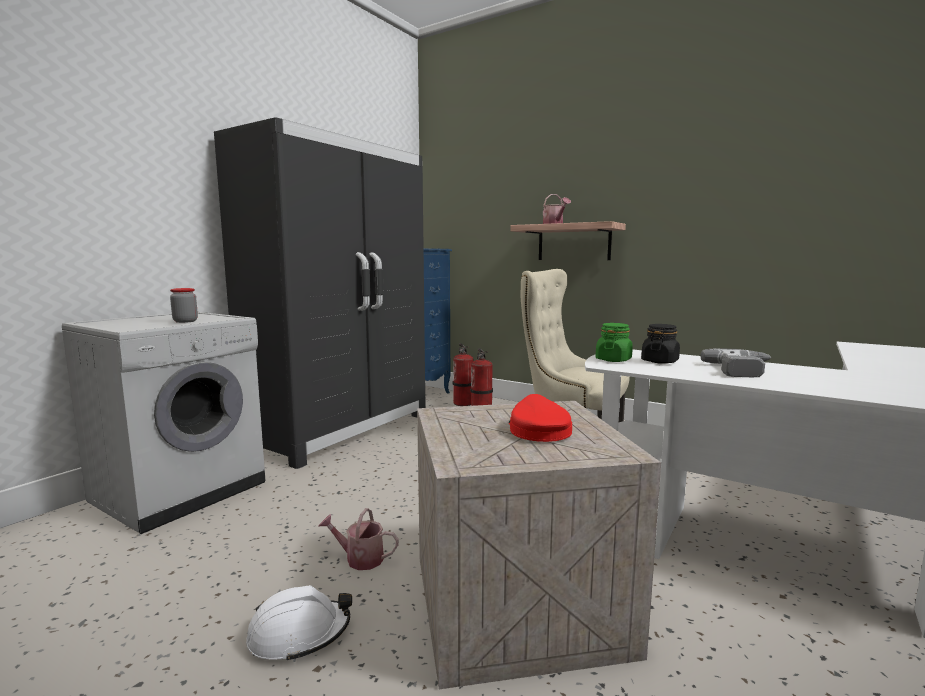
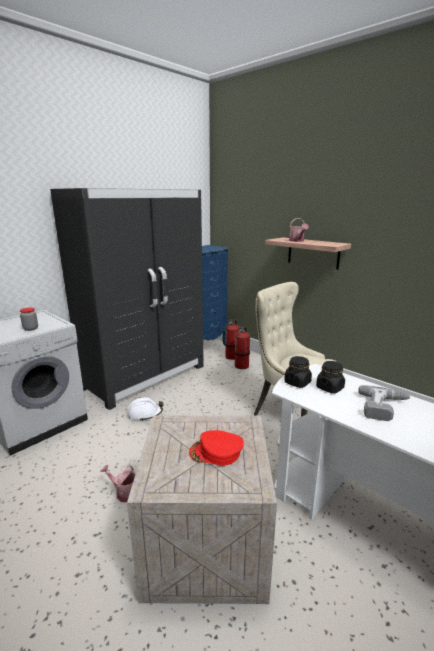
camera: 10 degrees right, 10 degrees up
white hard hat [246,585,352,662] -> white hard hat moved to [127,397,164,421]
red cap [509,394,572,442] -> red cap turned 90 degrees counterclockwise [189,430,244,466]
green jar [596,323,633,362] -> black jar [284,356,312,388]

